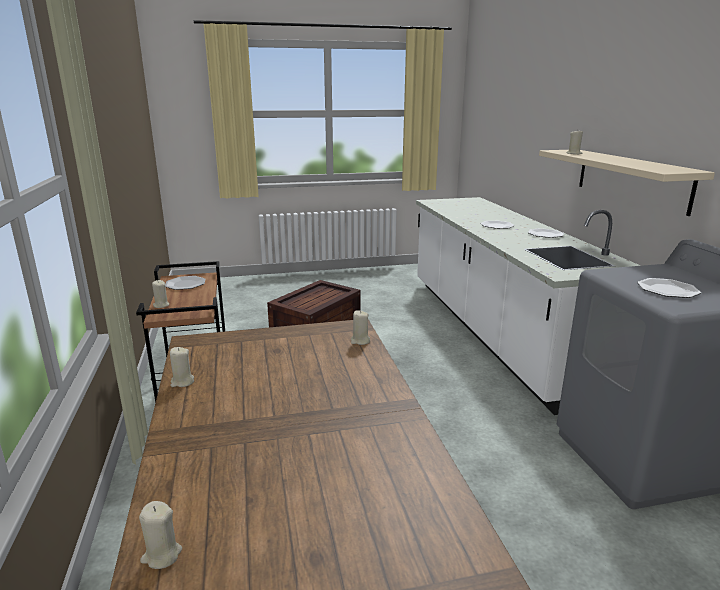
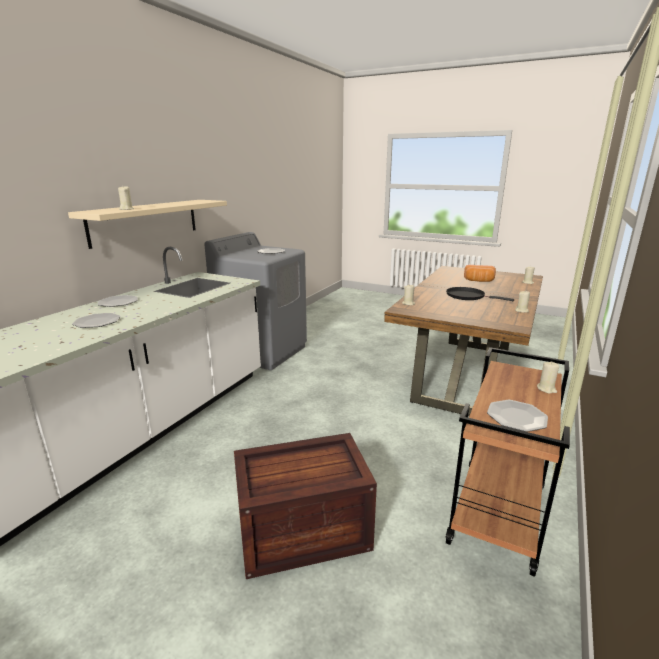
camera: 140 degrees left, 0 degrees up
none -> black frying pan [446,287,514,301]
none -> bread [464,265,496,282]

